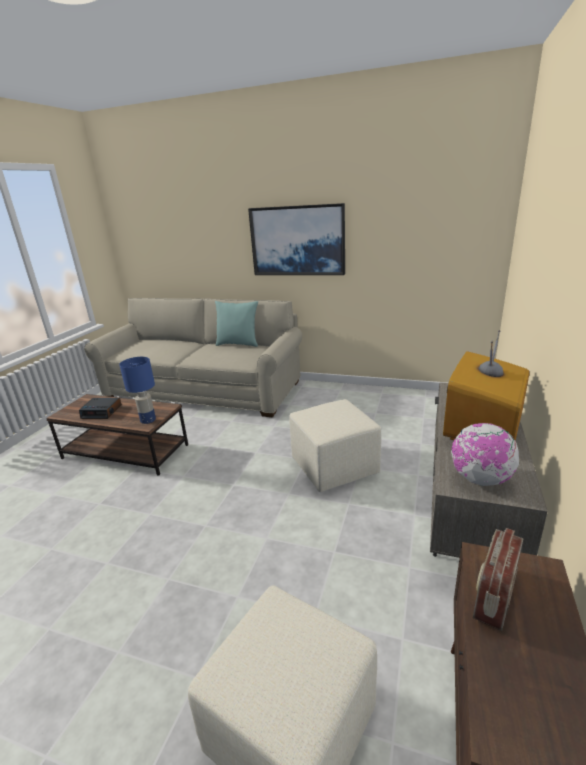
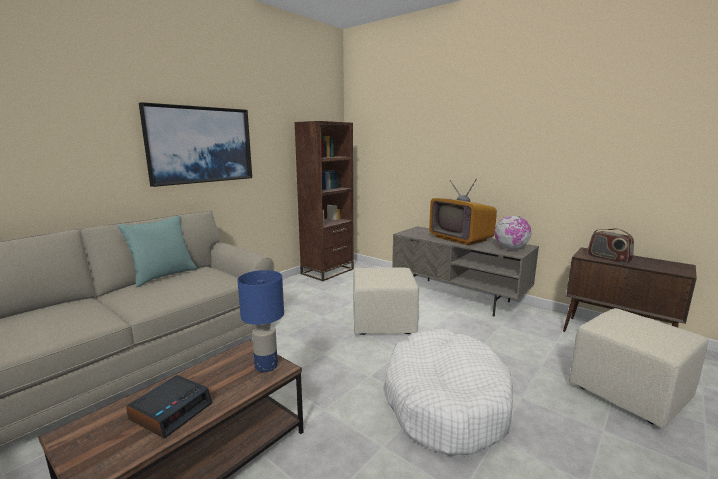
camera: 70 degrees left, 10 degrees down
none -> brown bookcase [294,121,354,281]
none -> white dog bed [383,328,513,456]

